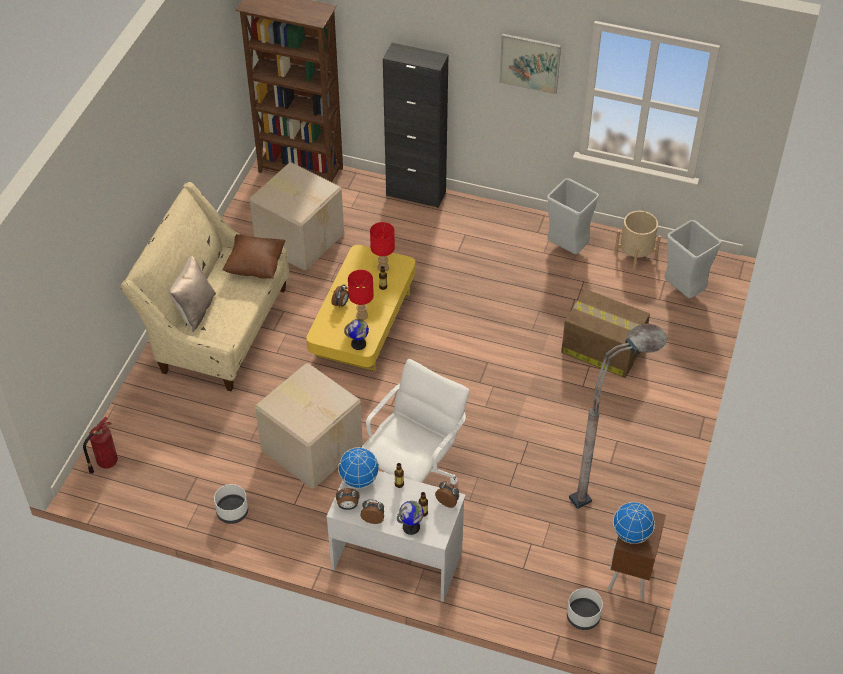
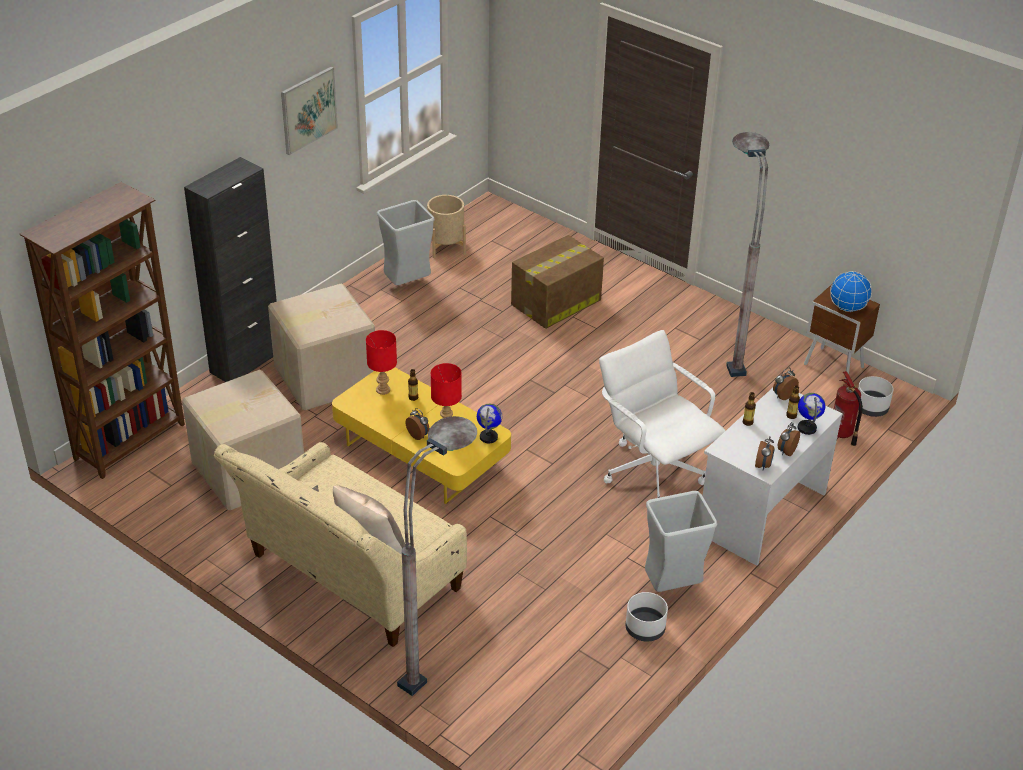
camera: 70 degrees left, 10 degrees down
fire extinguisher [83,417,118,474] -> fire extinguisher moved to [834,371,863,446]
brown pillow [222,234,286,279] -> none
cardboard box [255,363,363,488] -> cardboard box moved to [268,283,375,411]
globe [338,447,379,488] -> none
grey trash can [664,220,722,298] -> grey trash can moved to [645,491,717,592]
none -> grey floor lamp [397,416,477,696]

